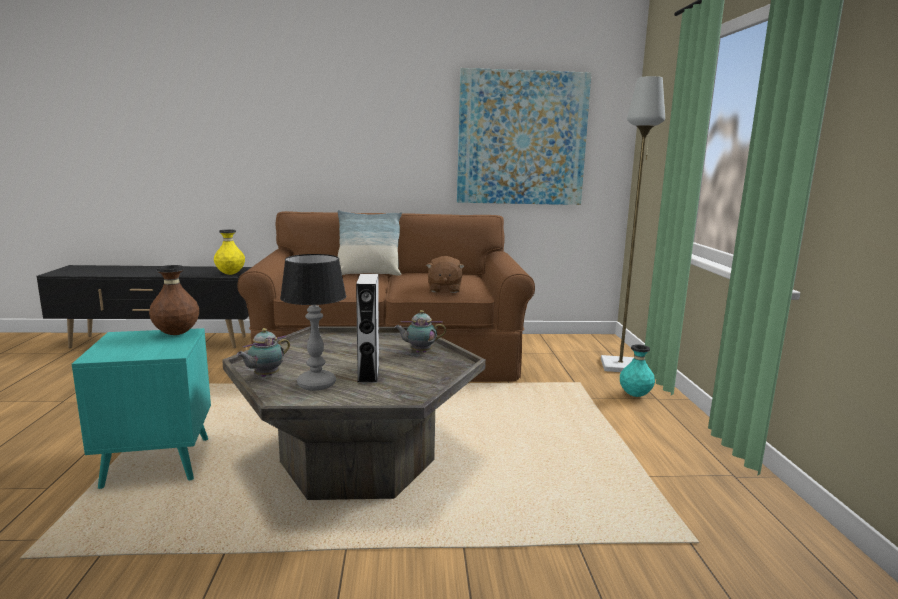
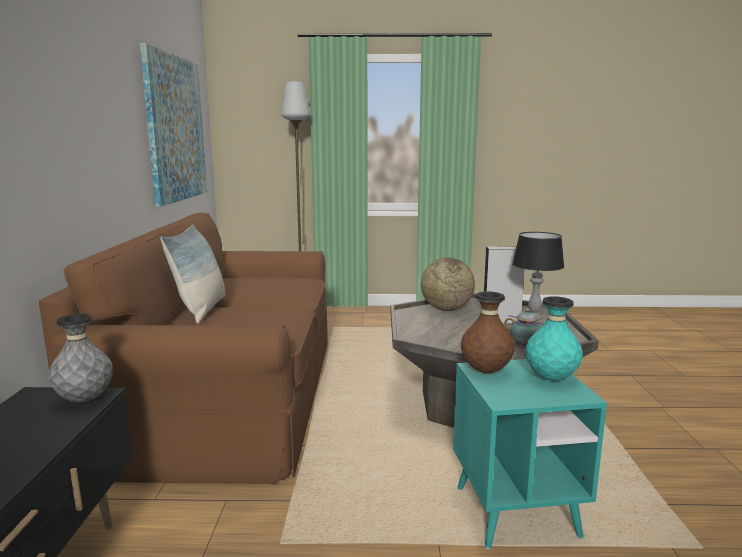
camera: 85 degrees left, 0 degrees up
yellow vase [214,229,245,275] -> grey vase [48,314,113,402]
teapot [394,310,446,352] -> globe [421,257,475,311]
brown plush toy [426,256,465,293] -> none
turquoise vase [620,344,655,397] -> turquoise vase moved to [525,296,583,381]

